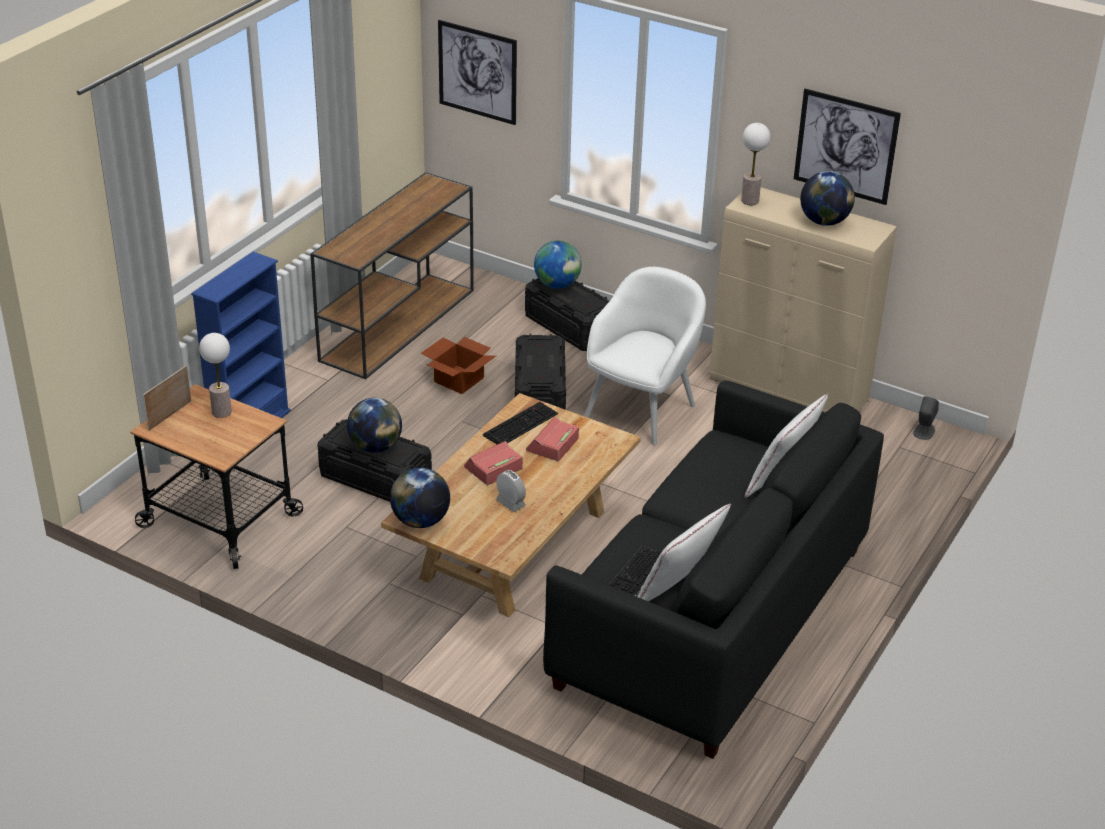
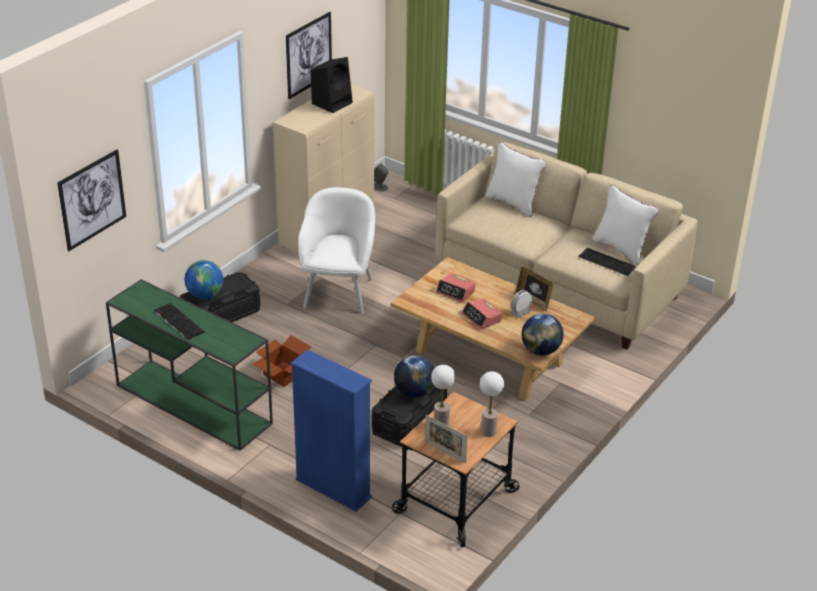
camera: 85 degrees left, 0 degrees up
brown console table [310,172,474,379] -> green console table [106,279,273,451]
keyboard [483,402,558,444] -> keyboard moved to [154,303,205,340]
black storage box [515,334,566,410] -> none
black sofa [543,381,884,759] -> beige sofa [435,142,697,350]
white armchair [584,267,706,446] -> white armchair turned 60 degrees clockwise [298,187,375,313]
table lamp [741,123,770,205] -> table lamp moved to [480,371,504,437]
globe [800,171,855,226] -> black speaker [311,57,353,113]
none -> picture frame [515,267,553,312]

